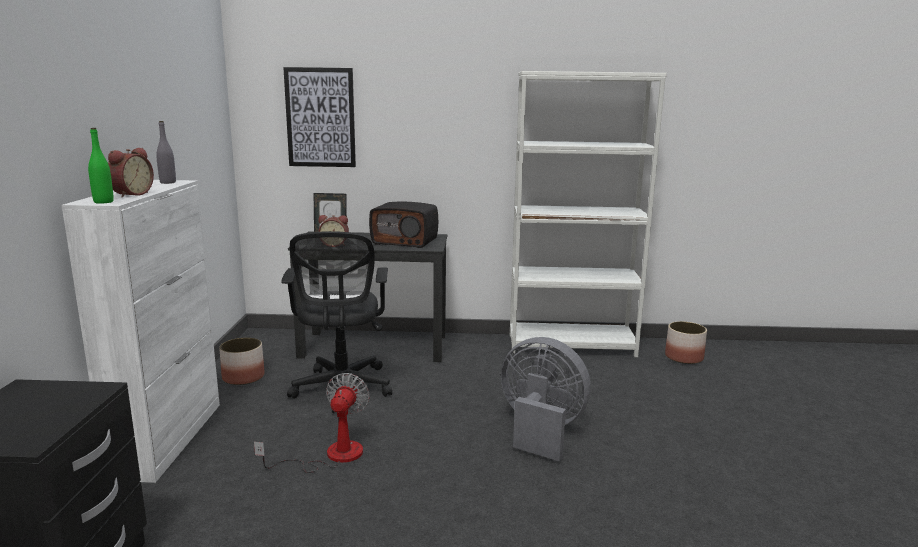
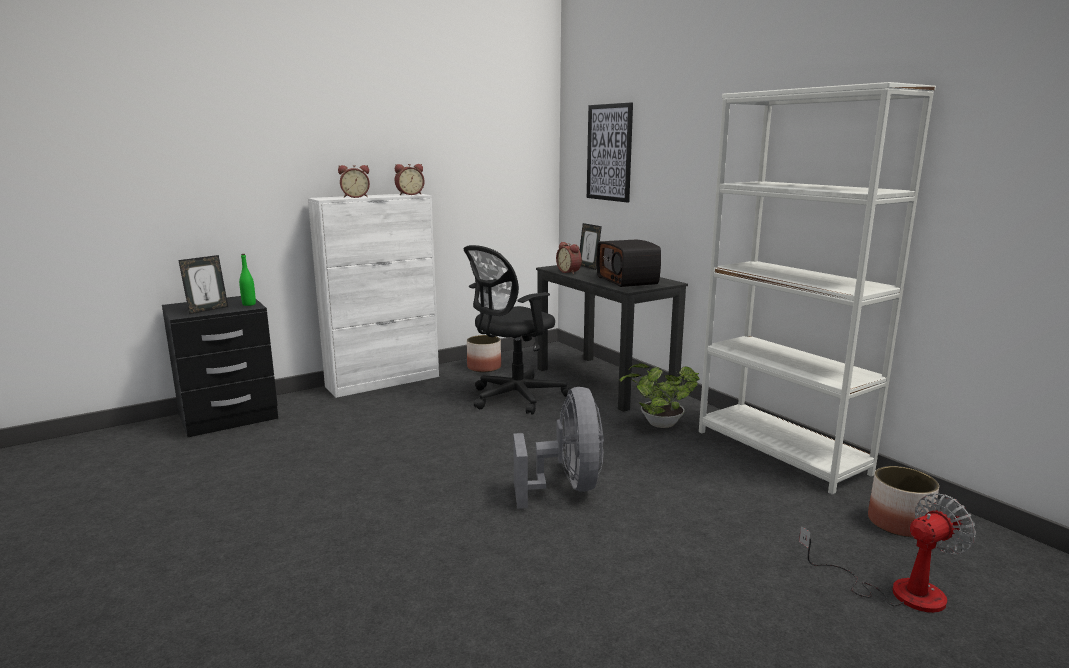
camera: 55 degrees right, 0 degrees up
green bottle [88,128,114,204] -> green bottle moved to [239,254,256,306]
grey bottle [156,121,176,184] -> alarm clock [395,164,424,195]
fan [254,373,370,473] -> fan moved to [799,493,976,613]
none -> picture frame [178,255,228,314]
none -> potted plant [620,363,699,428]

